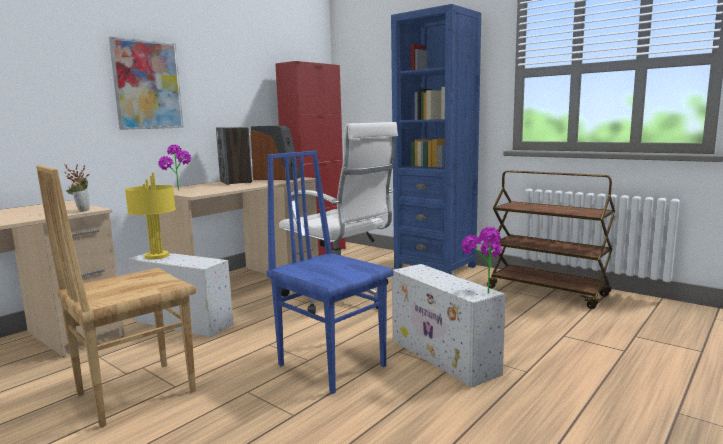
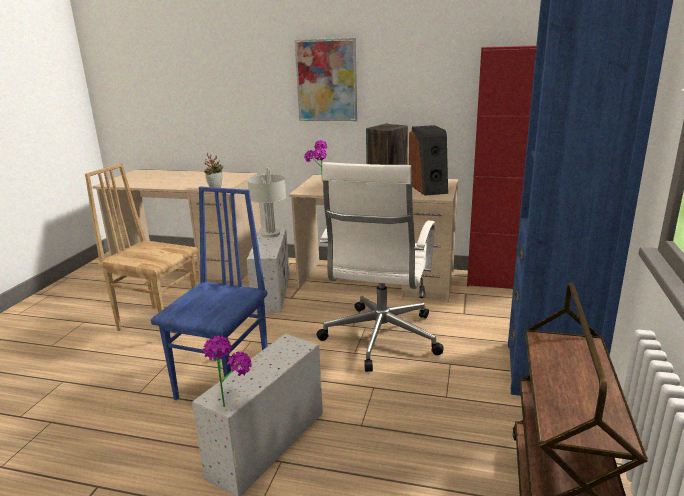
camera: 65 degrees right, 10 degrees up
yellow table lamp [125,173,176,260] -> grey table lamp [247,167,286,238]

